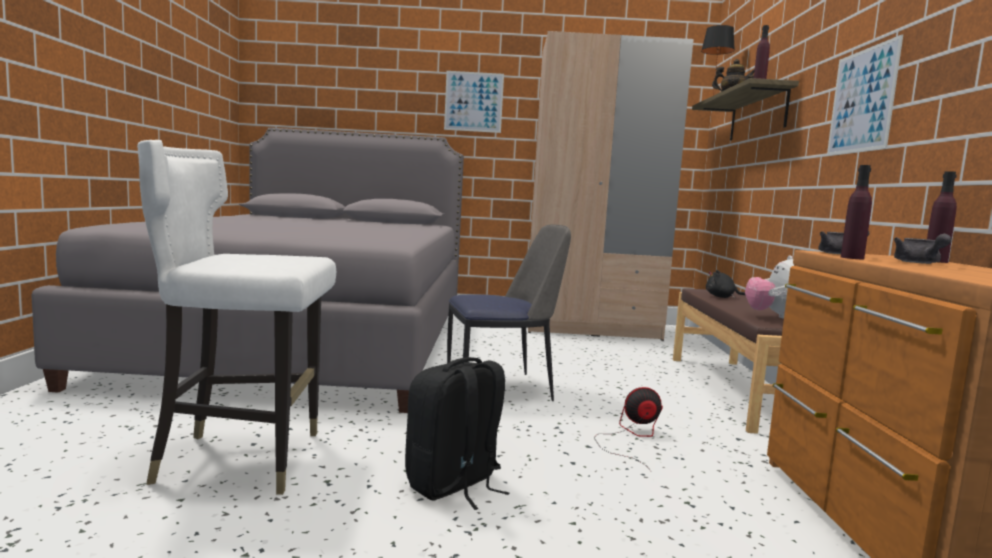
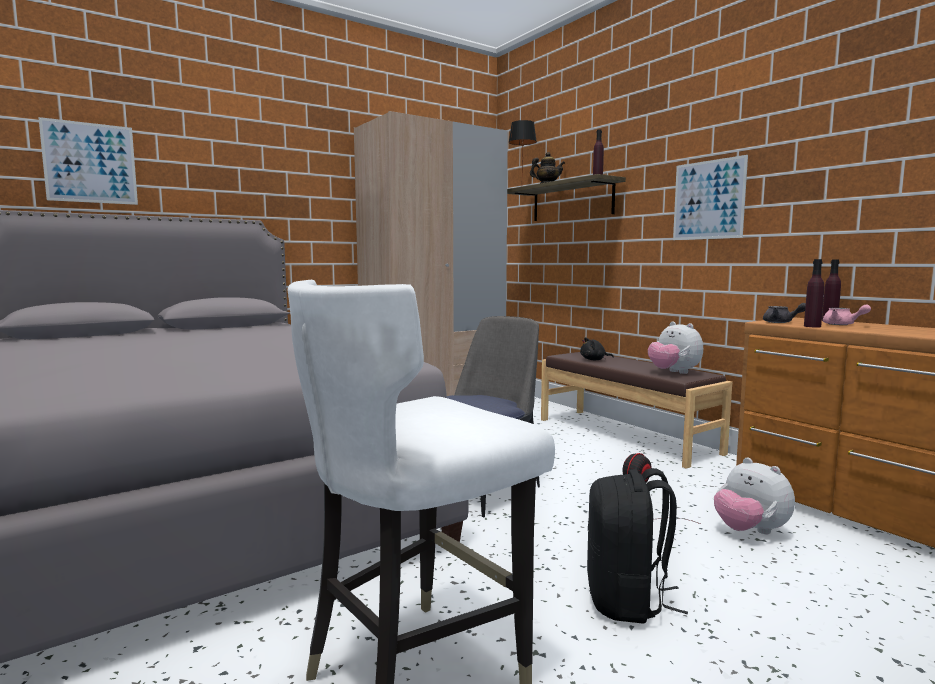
camera: 35 degrees left, 0 degrees up
picture [444,71,504,133] -> picture moved to [38,117,138,205]
grey teapot [894,234,952,264] -> pink teapot [823,305,871,325]
none -> plush toy [714,458,795,534]

